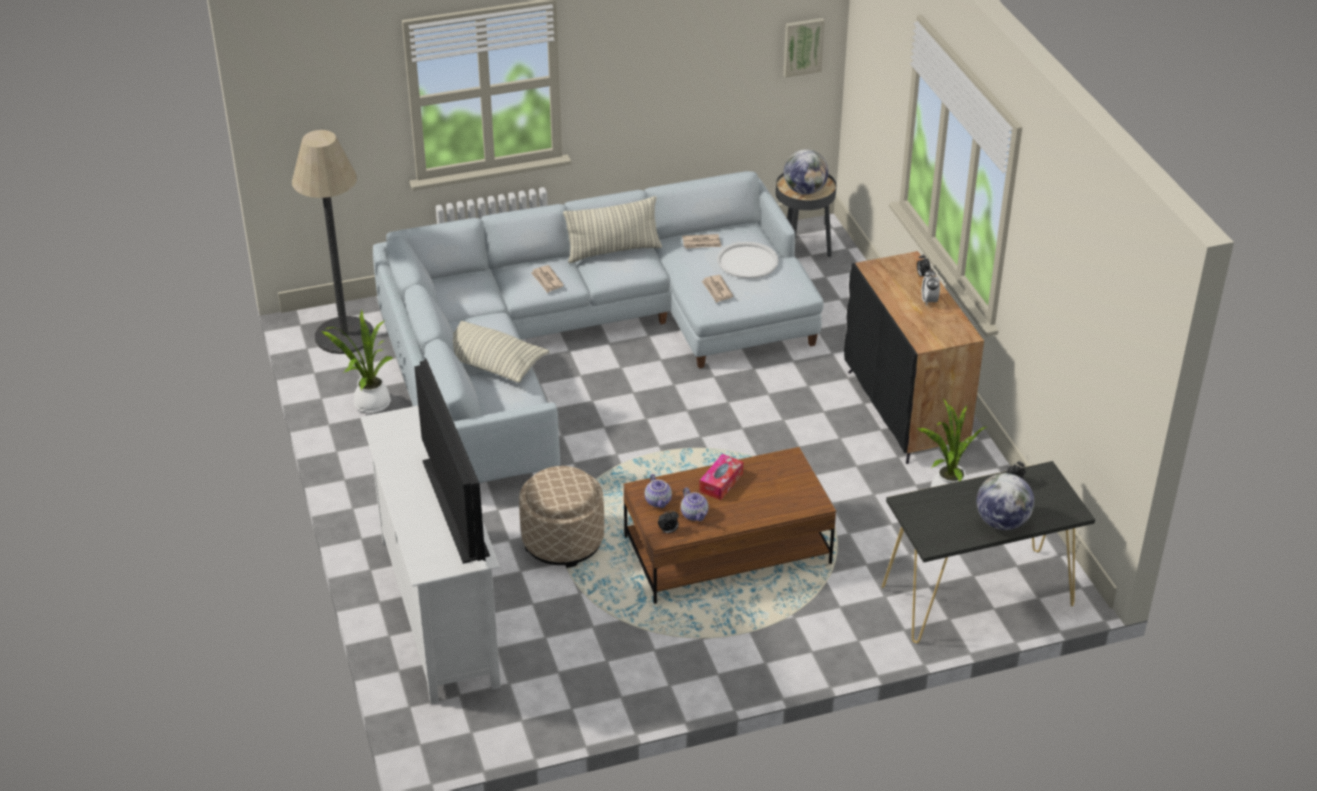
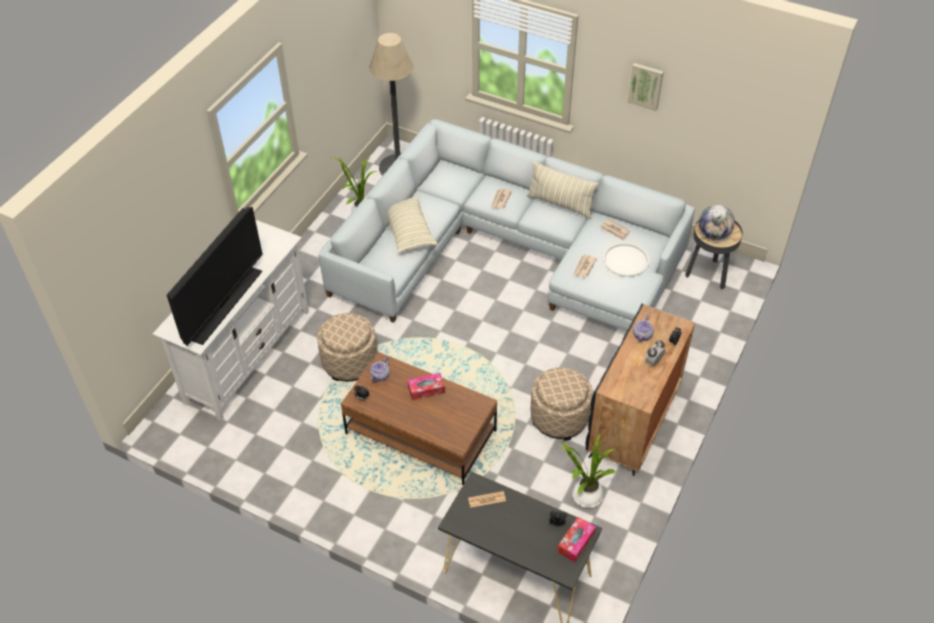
camera: 45 degrees right, 10 degrees up
teapot [681,487,708,521] -> teapot moved to [633,315,654,342]
picture [783,18,825,78] -> picture moved to [628,63,664,111]
globe [976,473,1034,530] -> none
none -> newspaper [468,491,506,508]
none -> beige ottoman [531,368,593,441]
none -> tissue box [557,517,596,562]

